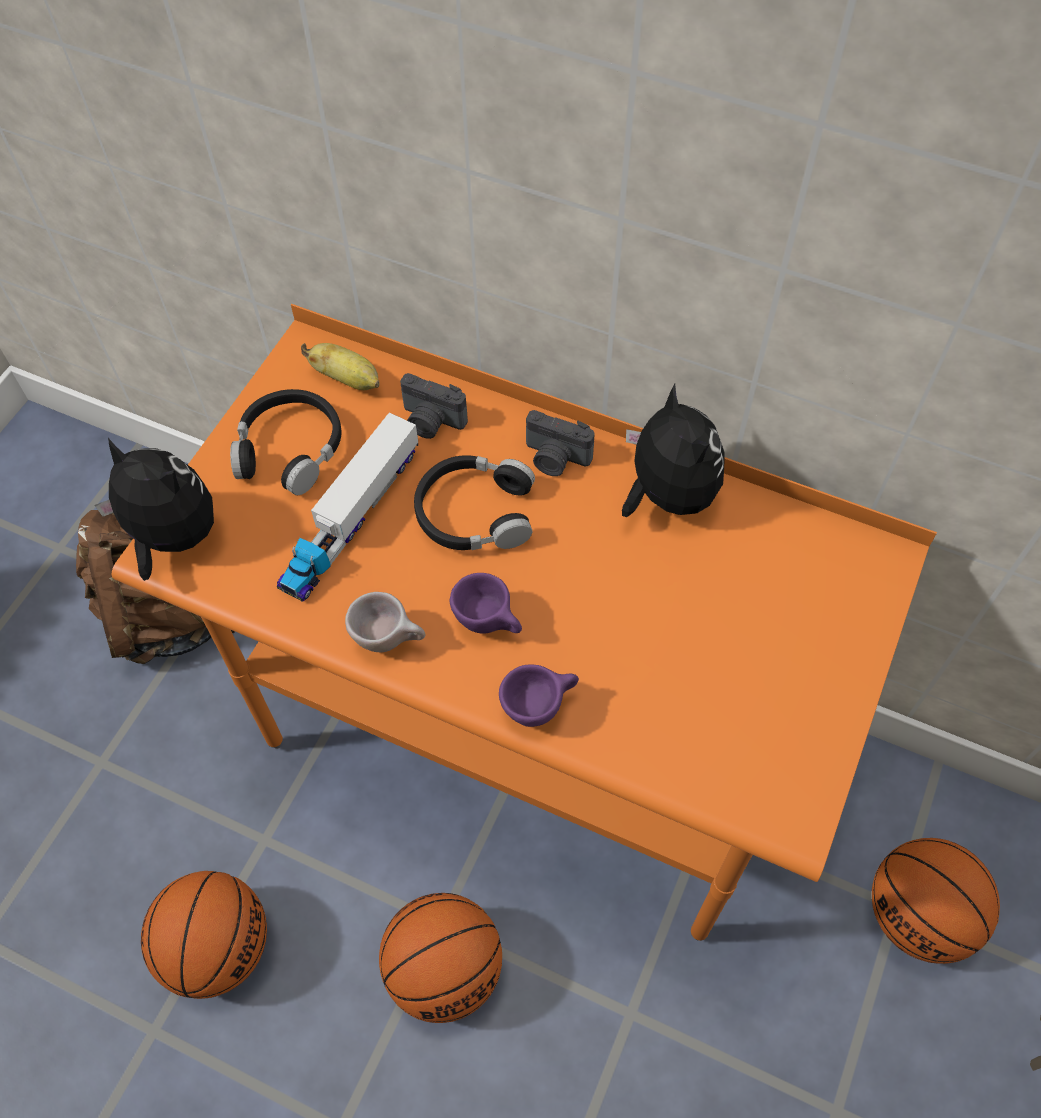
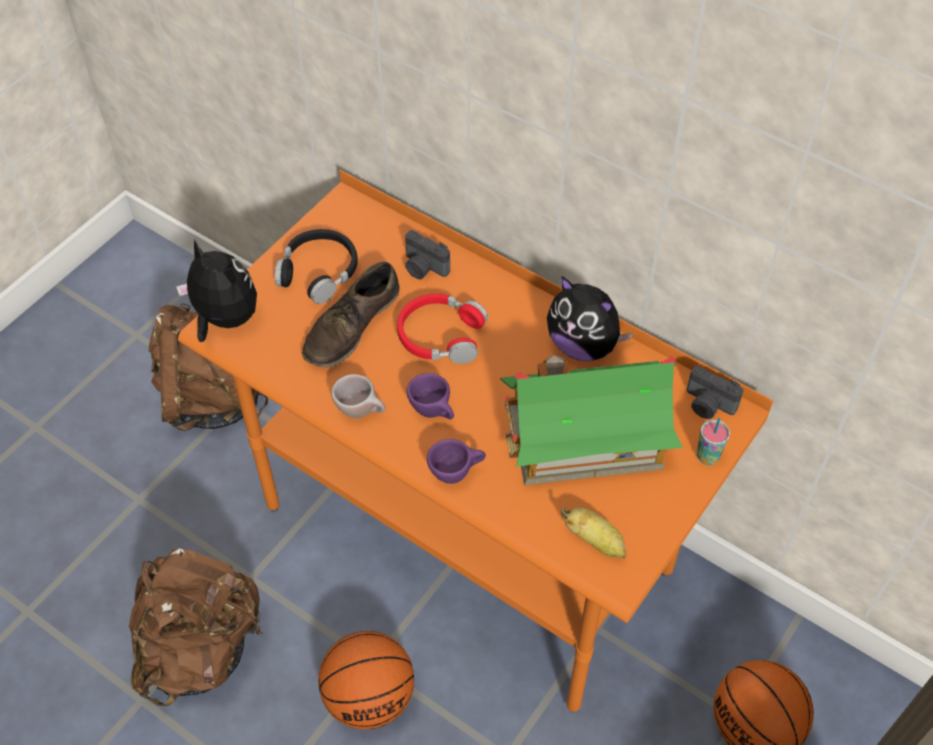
camera: 10 degrees right, 5 degrees down
basketball [141,871,267,999] -> brown backpack [129,548,263,706]
toy truck [277,412,418,602] -> brown shoe [302,262,400,367]
banana [301,343,380,390] -> banana moved to [561,507,626,559]
black headphones [414,455,535,550] -> red headphones [397,293,488,364]
camera [526,410,595,476] -> camera moved to [687,365,743,419]
plush toy [622,384,725,517] -> plush toy turned 135 degrees clockwise [547,276,633,361]
none -> toy house [500,355,683,485]
none -> cup [697,418,730,465]

